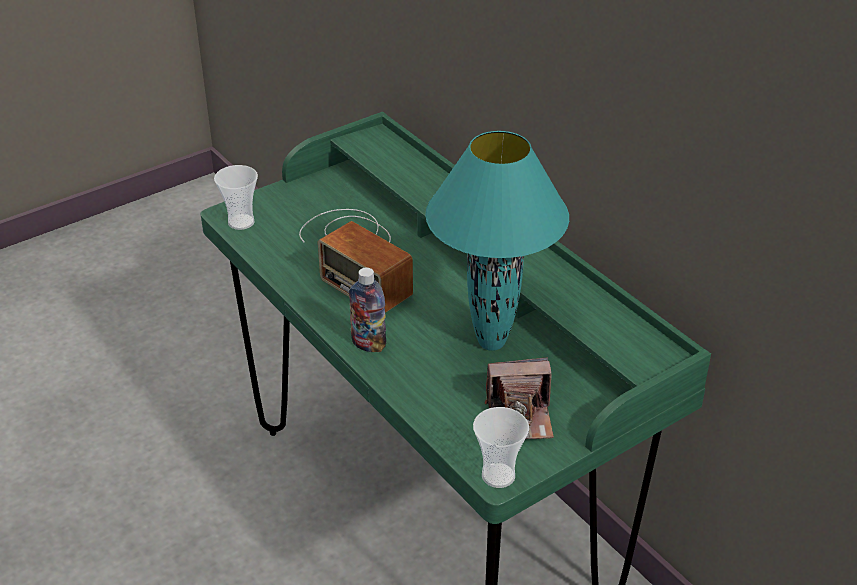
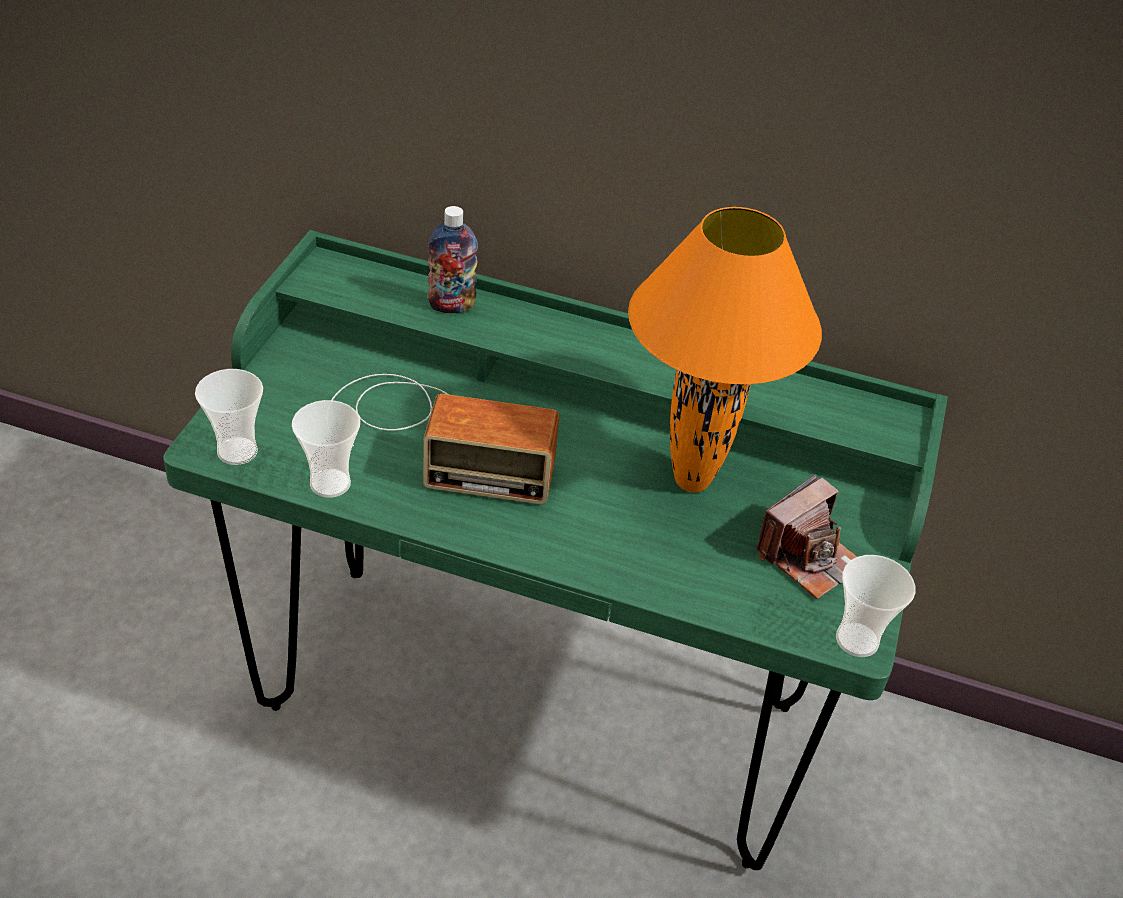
camera: 40 degrees left, 5 degrees up
bottle [349,267,386,352] -> bottle moved to [428,206,478,313]
turquoise table lamp [425,131,569,351] -> orange table lamp [628,207,822,492]
none -> cup [292,400,360,498]

